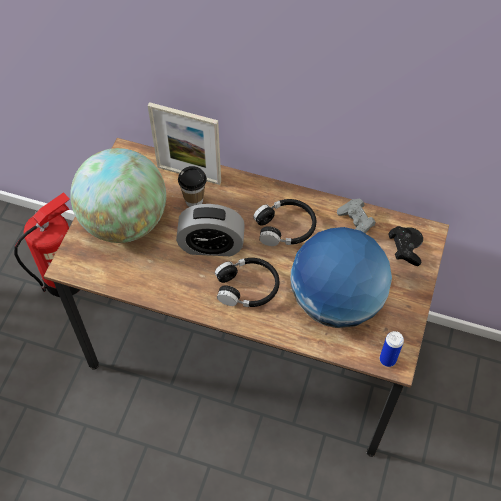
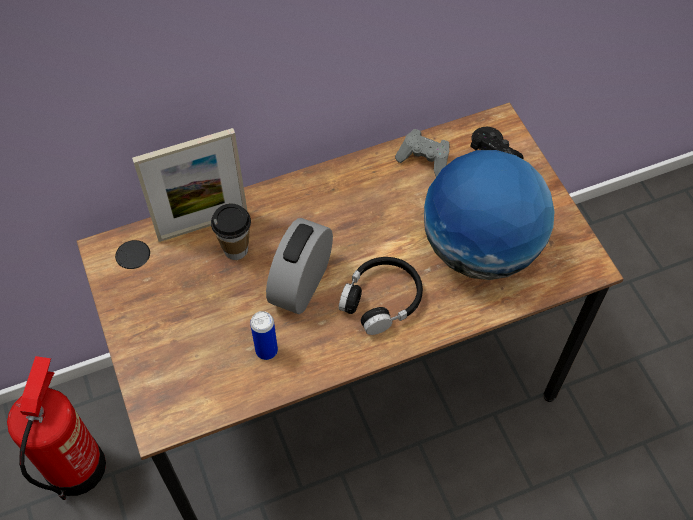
camera: 40 degrees left, 0 degrees up
globe [70,148,166,243] -> none
alarm clock [176,204,245,256] -> alarm clock turned 150 degrees clockwise [266,218,333,314]
black headphones [253,199,316,246] -> none
can [380,331,404,367] -> can moved to [250,311,278,360]

